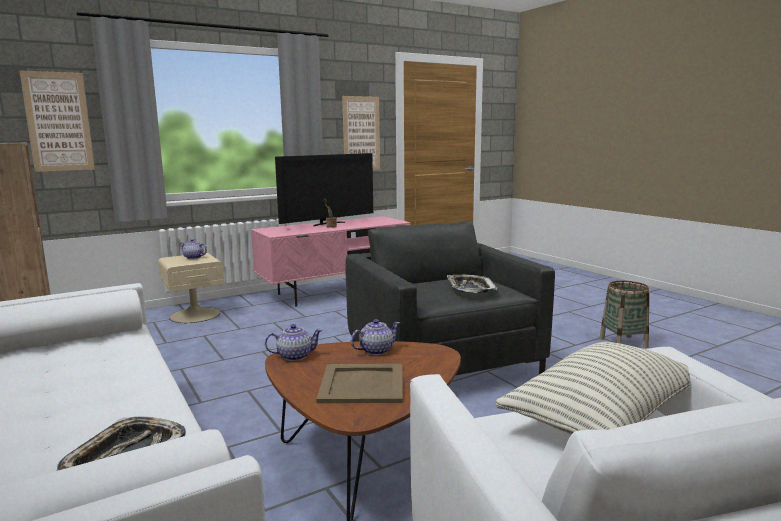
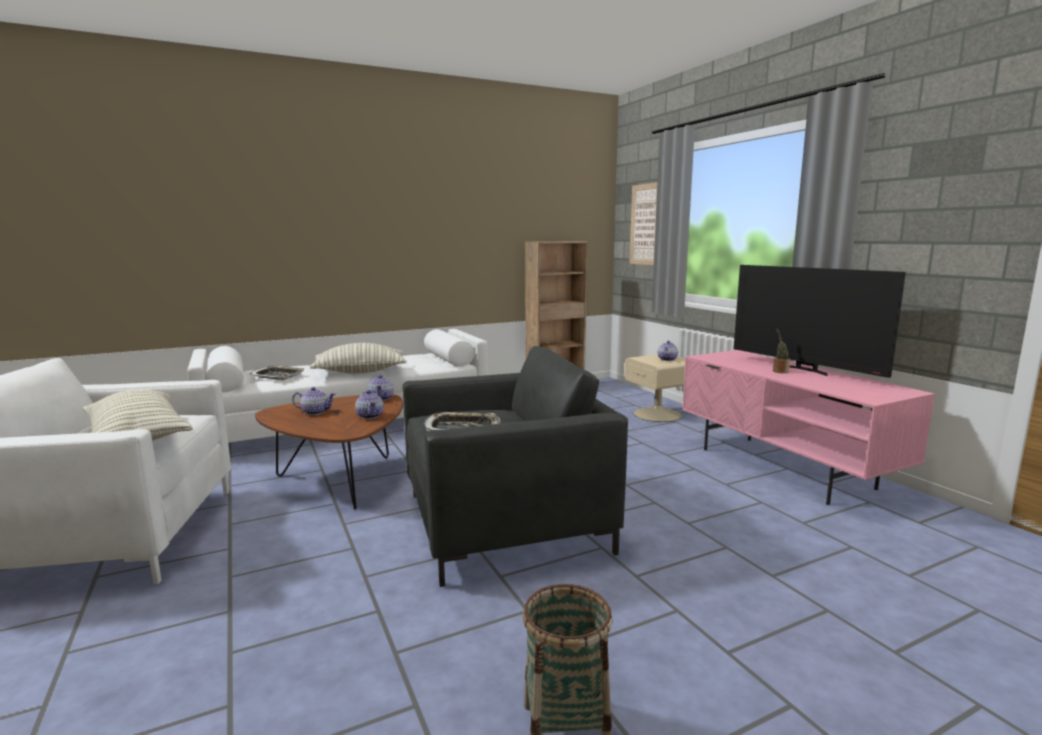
camera: 95 degrees right, 0 degrees up
beige tray [316,364,403,403] -> teapot [292,387,336,415]
picture [342,96,380,170] -> none
none -> pillow [310,343,407,373]

